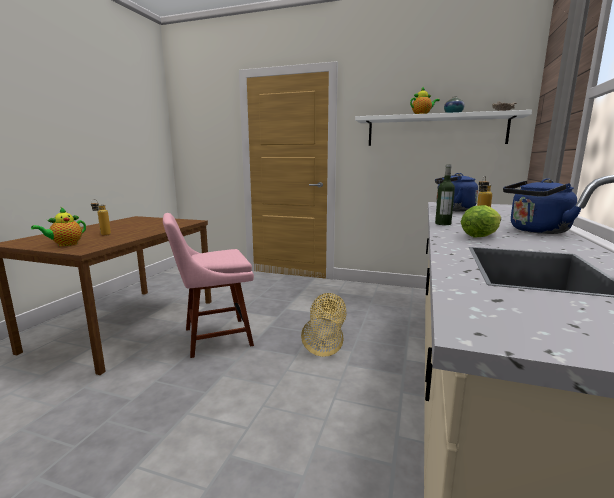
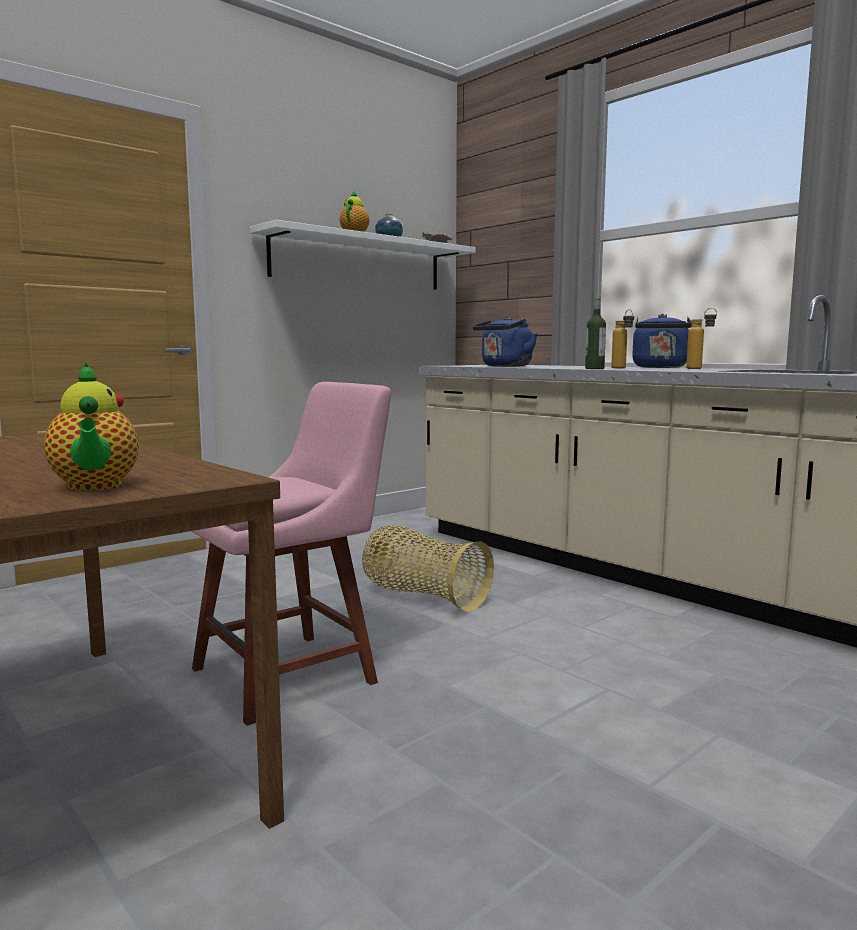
camera: 60 degrees left, 5 degrees down
bottle [91,199,111,236] -> bottle moved to [686,308,717,369]
pink chair [163,213,254,358] -> pink chair turned 135 degrees counterclockwise [191,382,391,726]
lettuce [461,205,501,237] -> none

